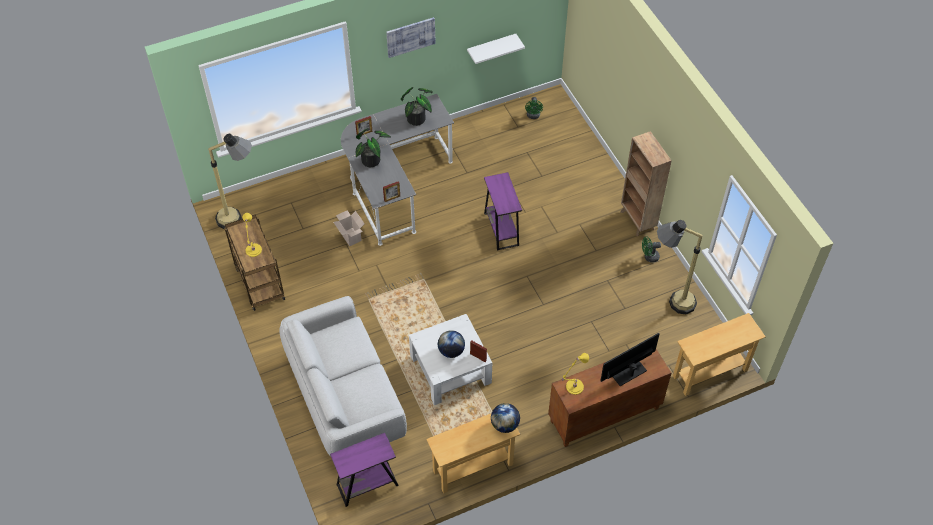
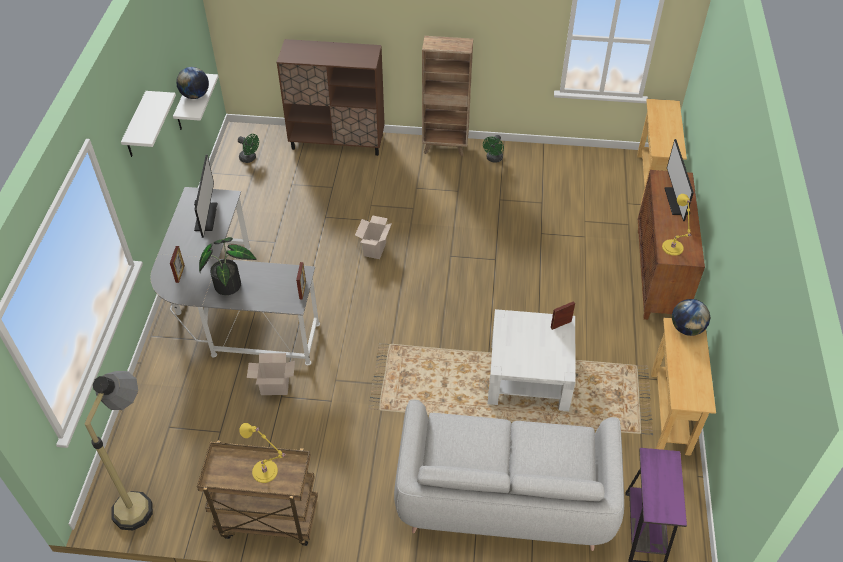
camera: 60 degrees left, 5 degrees down
picture [386,17,436,58] -> white shelf [121,91,176,157]
potted plant [401,87,433,126] -> monitor [194,154,217,238]
globe [438,330,465,358] -> globe moved to [176,67,209,99]
purple side table [484,172,522,251] -> cardboard box [355,215,392,259]
floor lamp [657,220,703,315] -> none
none -> brown cabinet [277,39,385,156]

